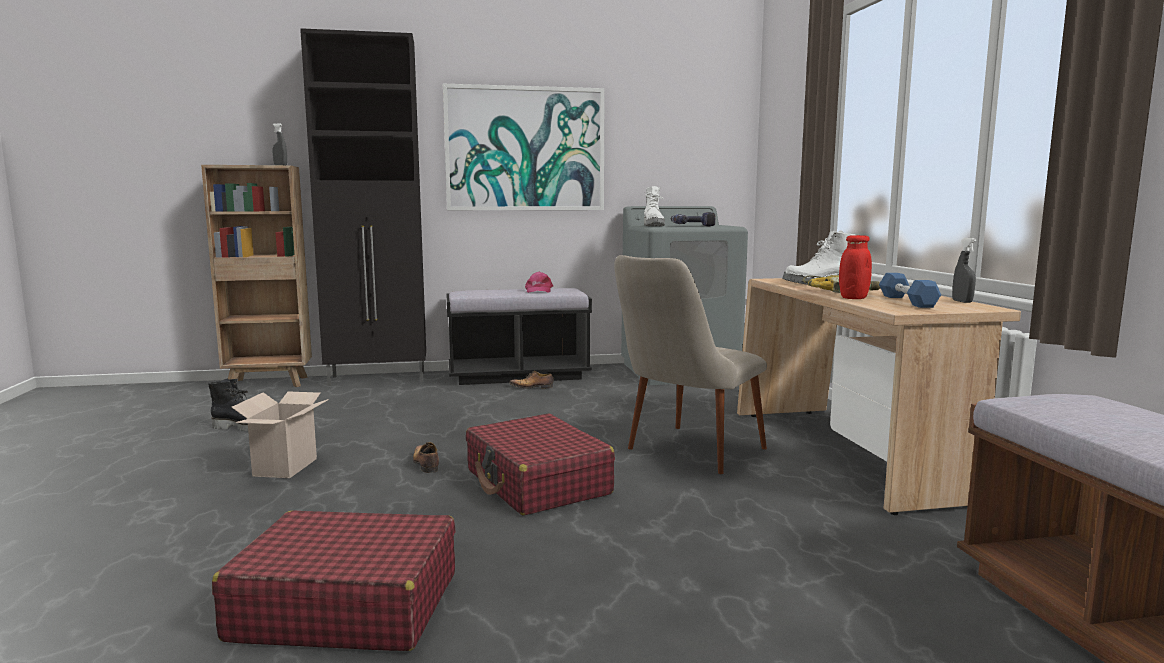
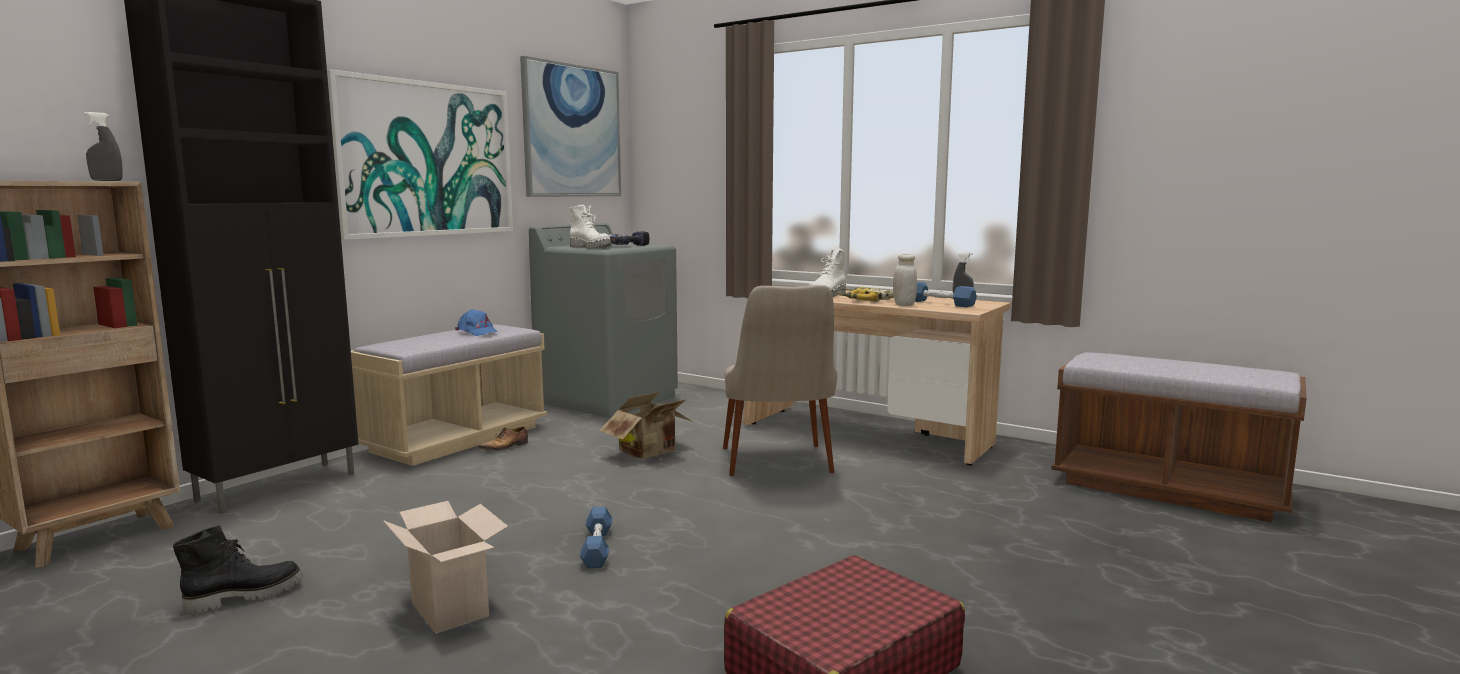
camera: 45 degrees left, 0 degrees up
shoe [413,442,439,473] -> blue dumbbell [580,507,612,569]
black bench [447,288,592,385] -> beige bench [351,324,547,466]
red suitcase [466,414,615,516] -> none
pink cap [525,272,553,293] -> blue cap [455,309,498,336]
red jar [839,235,872,299] -> white jar [893,254,917,306]
none -> picture [520,56,621,197]
none -> cardboard box [599,392,693,459]

